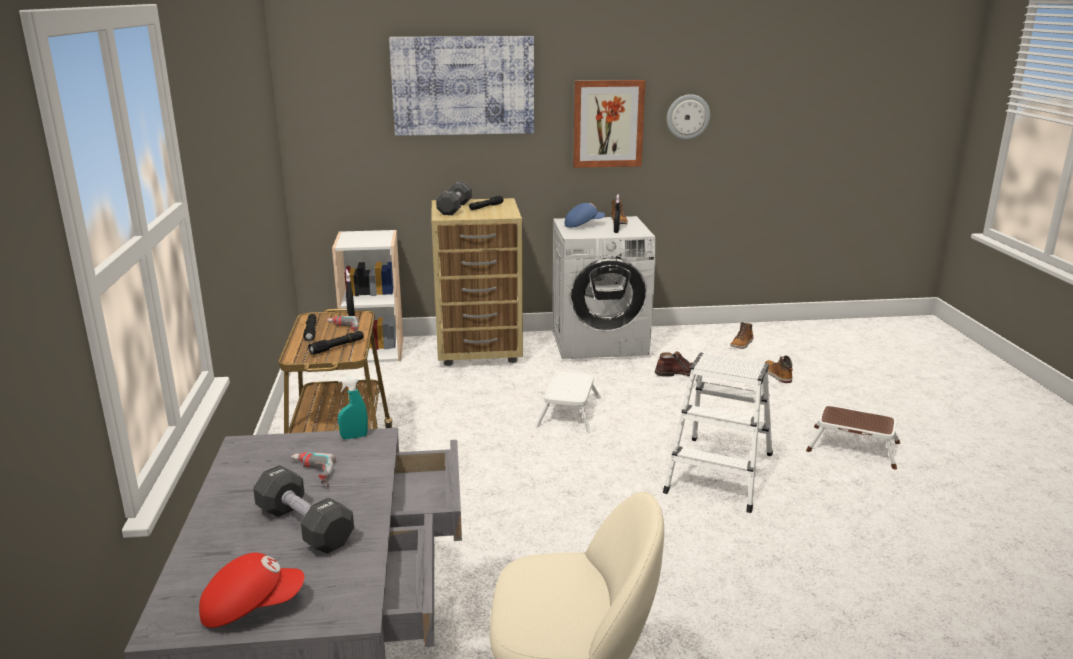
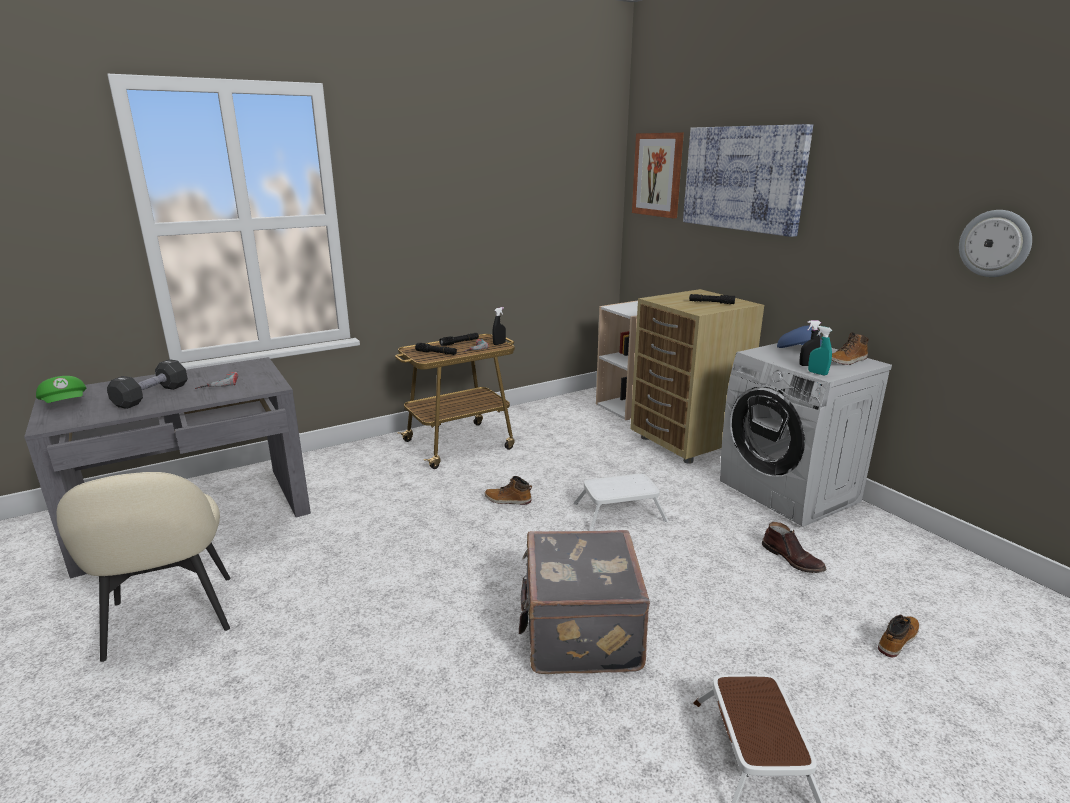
camera: 65 degrees right, 0 degrees up
red cap [199,553,304,628] -> green cap [36,376,86,403]
turquoise spray bottle [338,377,368,439] -> turquoise spray bottle moved to [808,326,833,376]
black dumbbell [436,182,472,215] -> none
picture [573,80,645,168] -> picture moved to [632,133,684,218]
white step ladder [663,352,773,513] -> grey suitcase [519,530,650,674]
boot [730,322,753,349] -> boot moved to [485,476,532,505]

